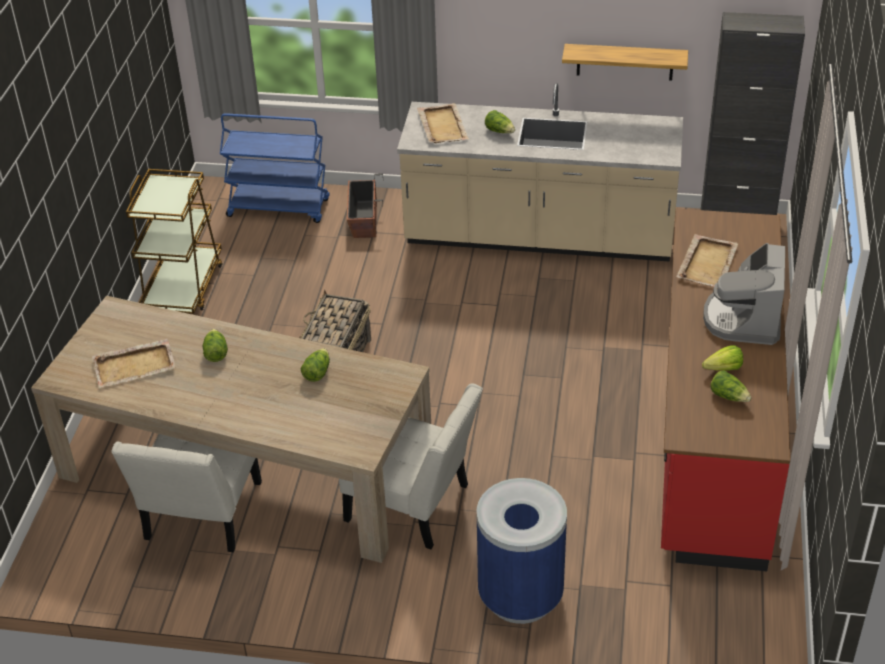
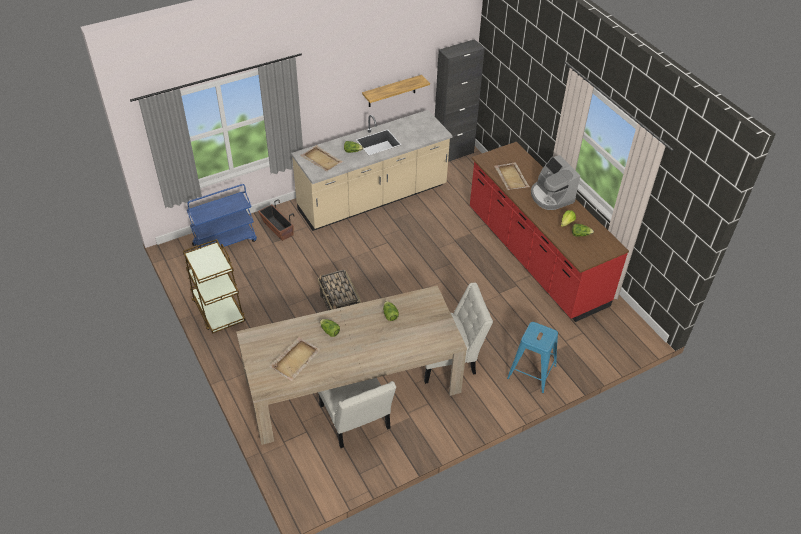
camera: 40 degrees left, 5 degrees up
blue trash can [476,478,567,624] -> blue stool [507,322,558,393]

